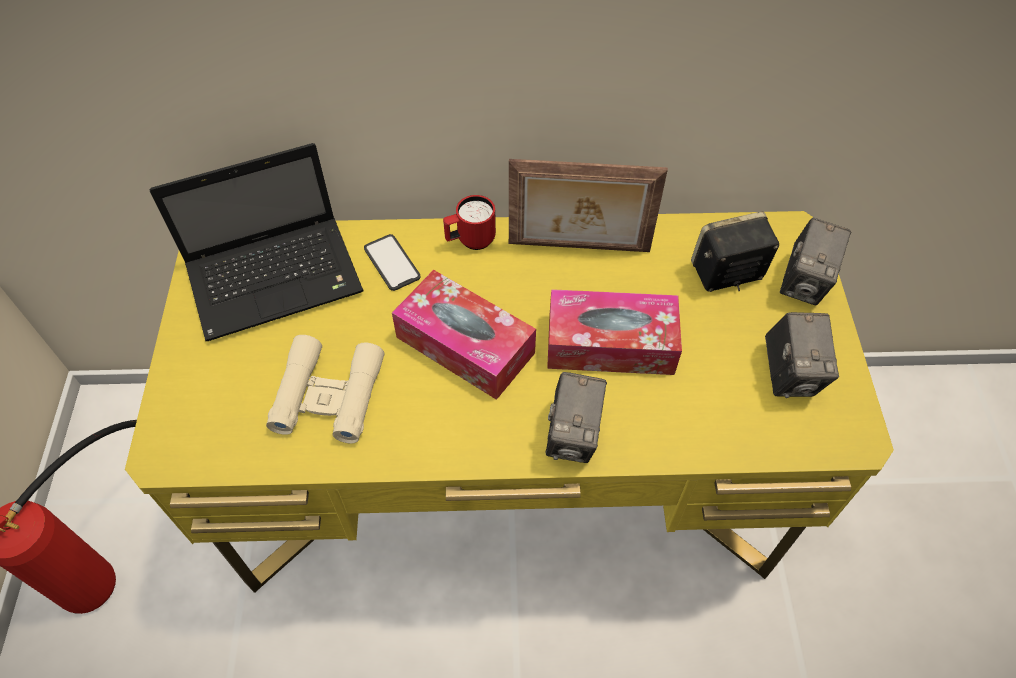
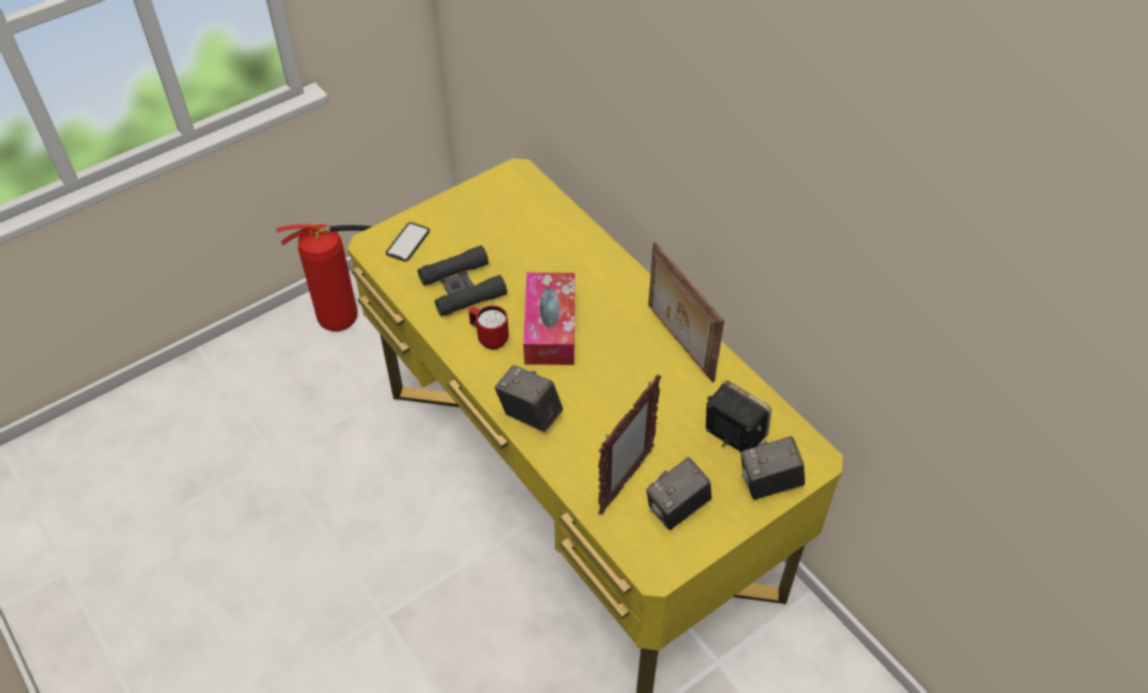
camera: 55 degrees right, 5 degrees down
laptop [150,143,364,341] -> none
beige binoculars [266,335,385,444] -> black binoculars [418,245,507,317]
phone [364,234,420,291] -> phone moved to [386,222,430,262]
red mug [443,195,496,250] -> red mug moved to [469,305,509,349]
camera [545,372,607,463] -> camera turned 60 degrees clockwise [495,365,563,432]
tissue box [547,289,682,375] -> none
none -> picture frame [598,375,661,515]

